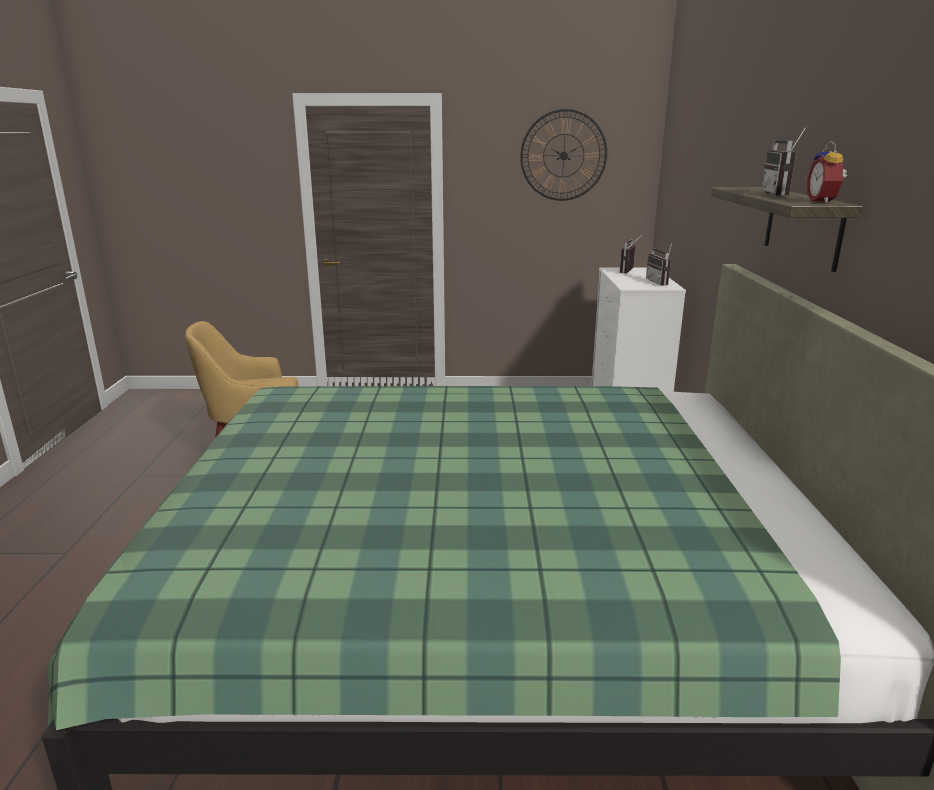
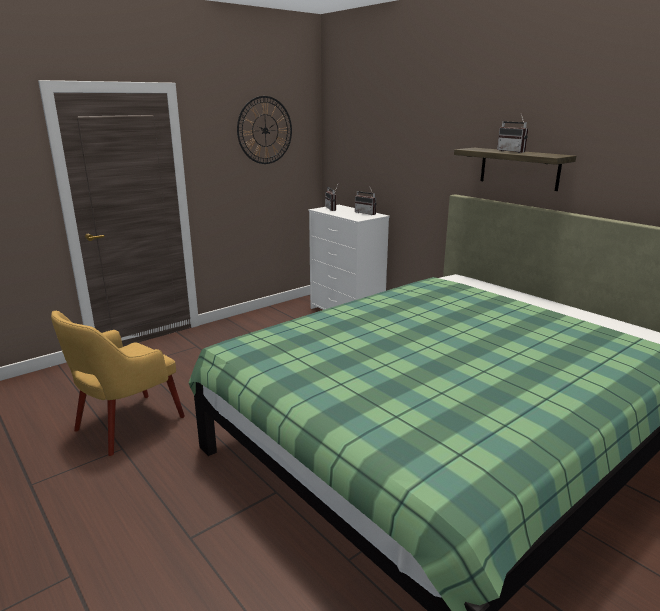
camera: 40 degrees left, 0 degrees up
alarm clock [807,141,847,203] -> none

